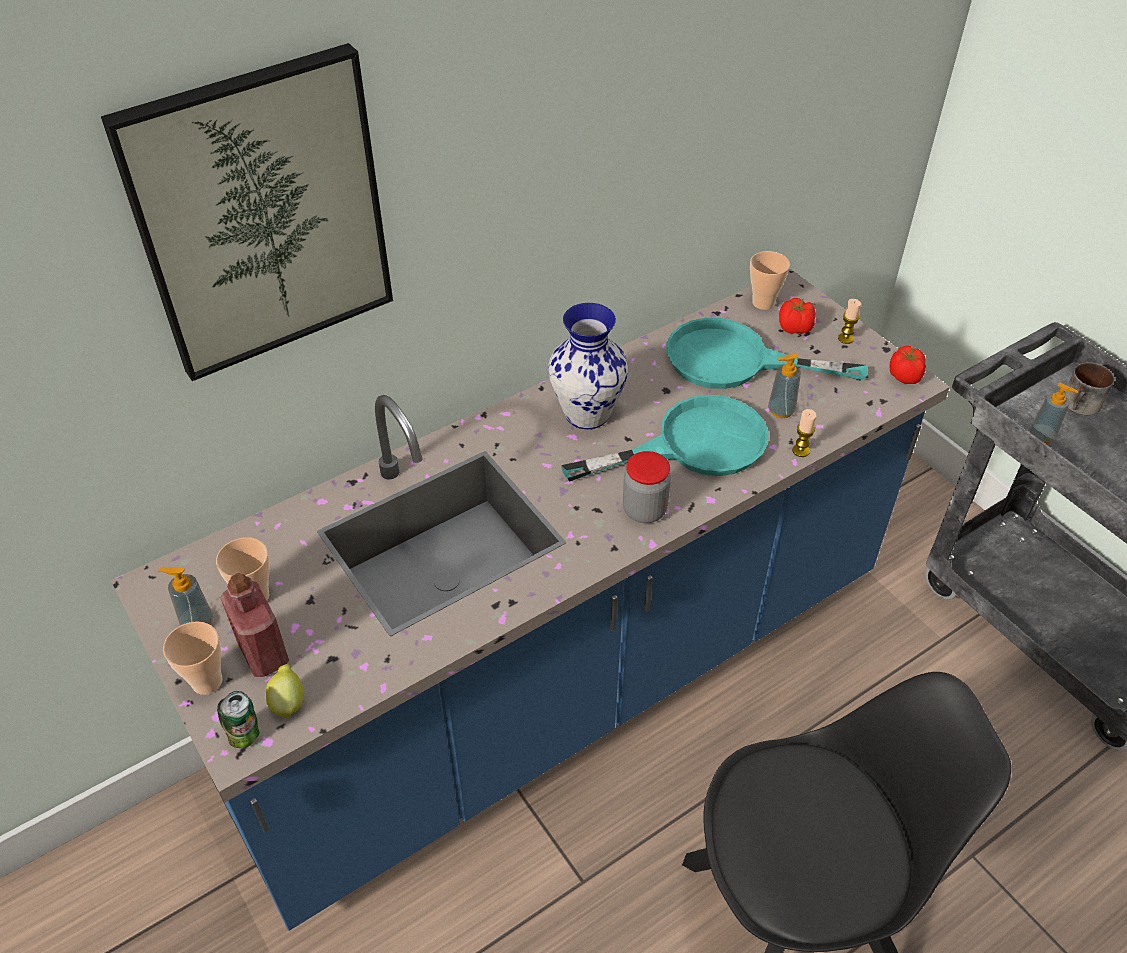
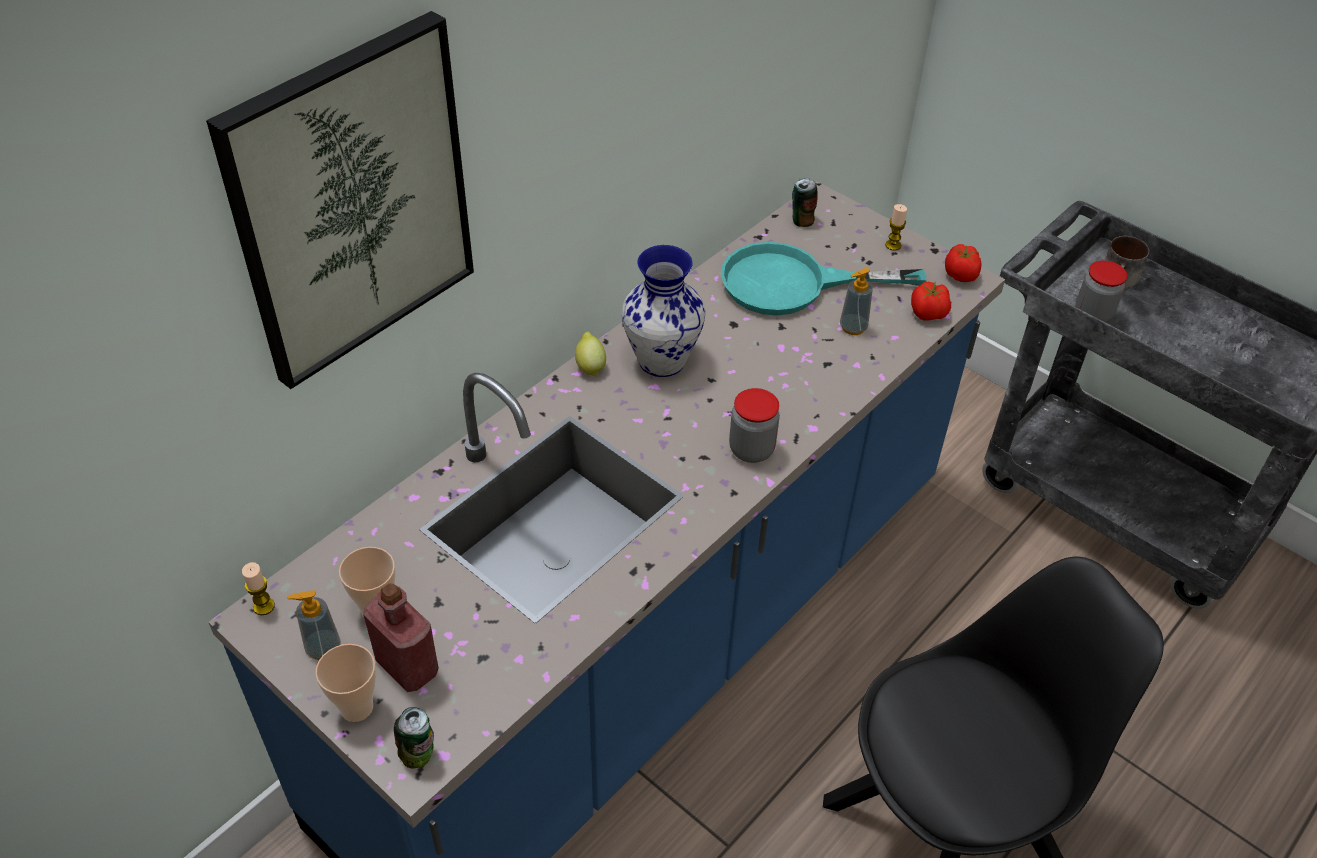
camera: 15 degrees left, 0 degrees up
lemon [265,664,304,719] -> lemon moved to [575,332,606,377]
turquoise frying pan [561,395,768,482] -> none
cup [750,251,790,310] -> can [792,177,818,227]
tomato [779,298,816,334] -> tomato moved to [911,282,951,321]
candle [792,409,816,457] -> candle moved to [242,562,275,615]
soap dispenser [1030,383,1078,444] -> jar [1075,260,1127,323]

